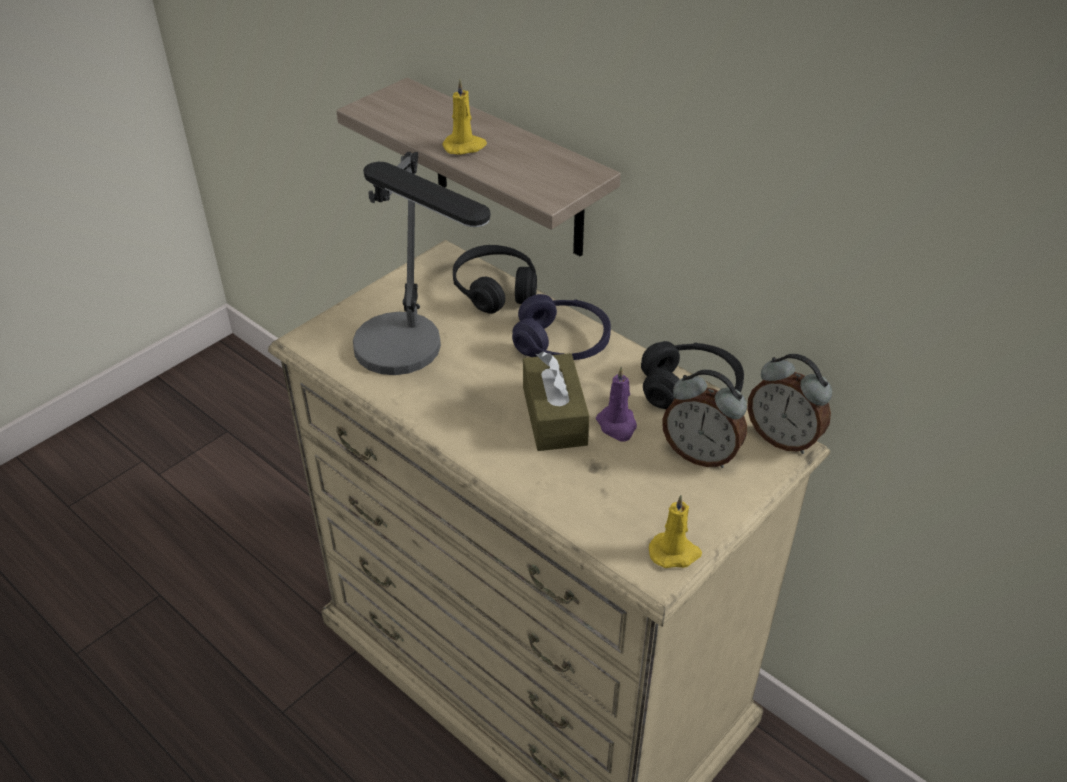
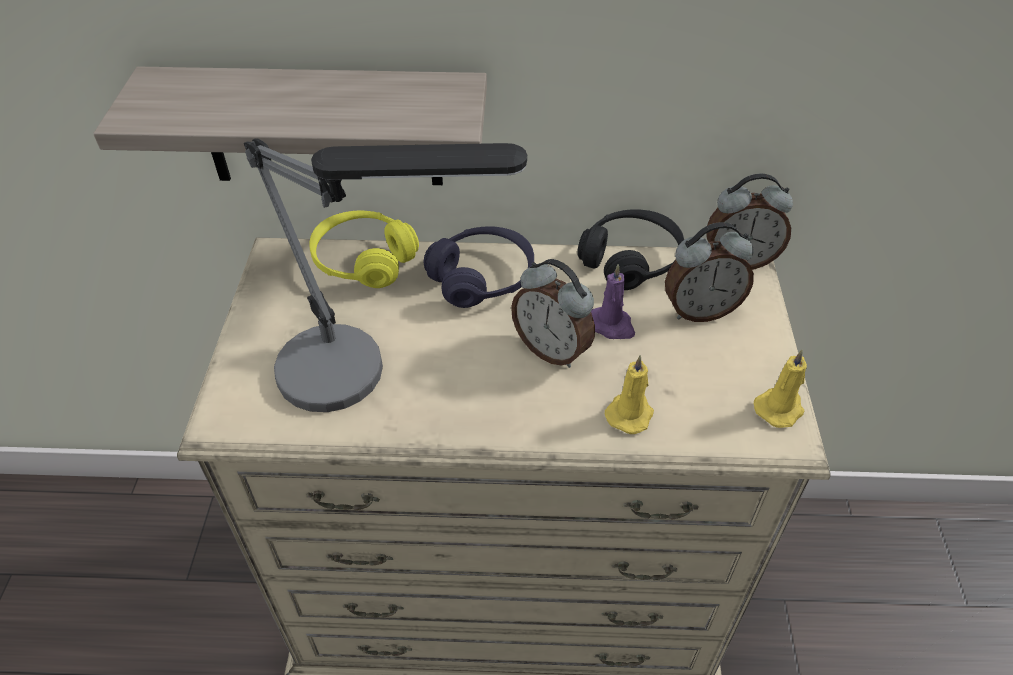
camera: 40 degrees left, 5 degrees up
yellow candle [442,79,487,155] -> yellow candle moved to [605,355,654,434]
black headphones [453,245,537,314] -> yellow headphones [309,211,419,288]
brown tissue box [523,352,589,451] -> alarm clock [511,259,595,368]

